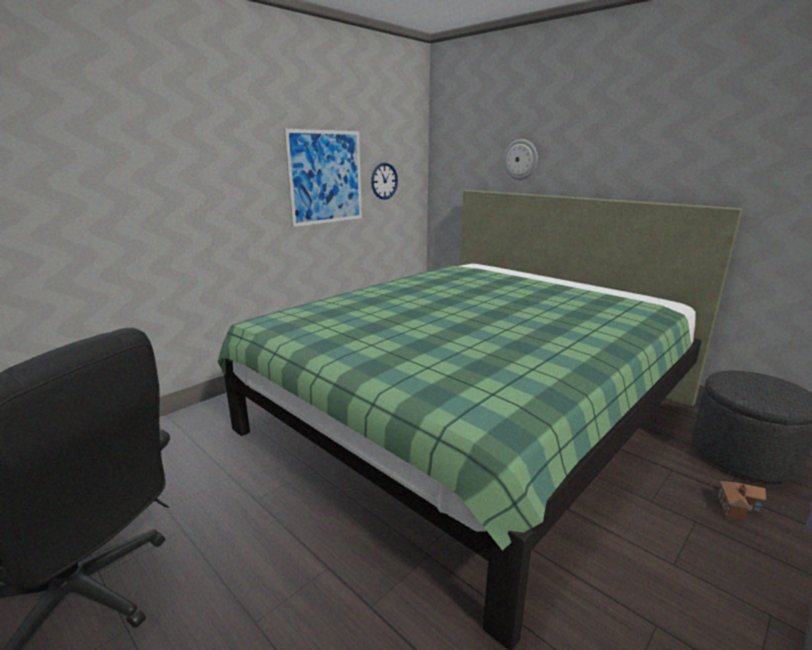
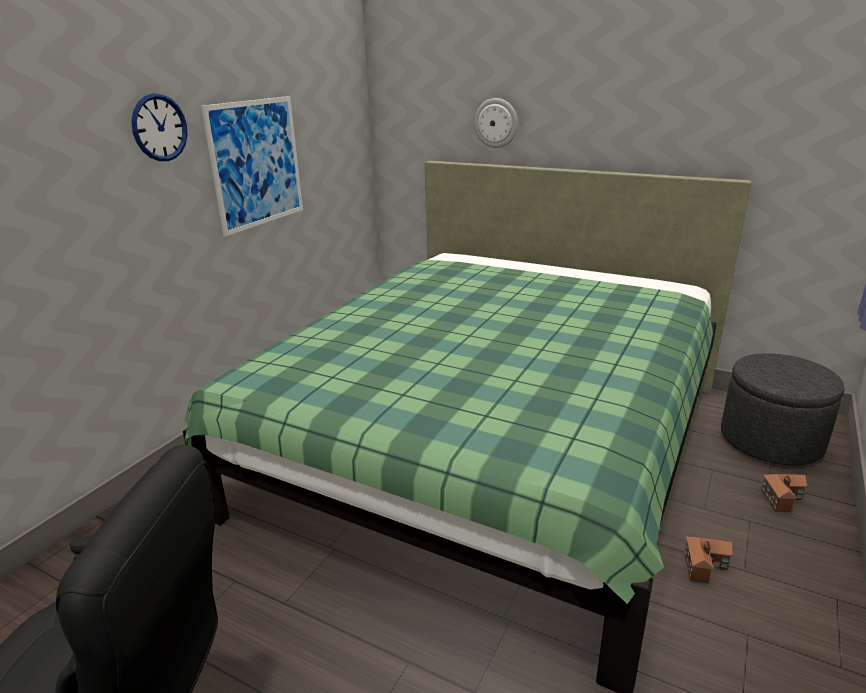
camera: 15 degrees left, 5 degrees up
wall clock [371,162,398,200] -> wall clock moved to [131,93,188,161]
none -> toy house [684,537,733,583]

